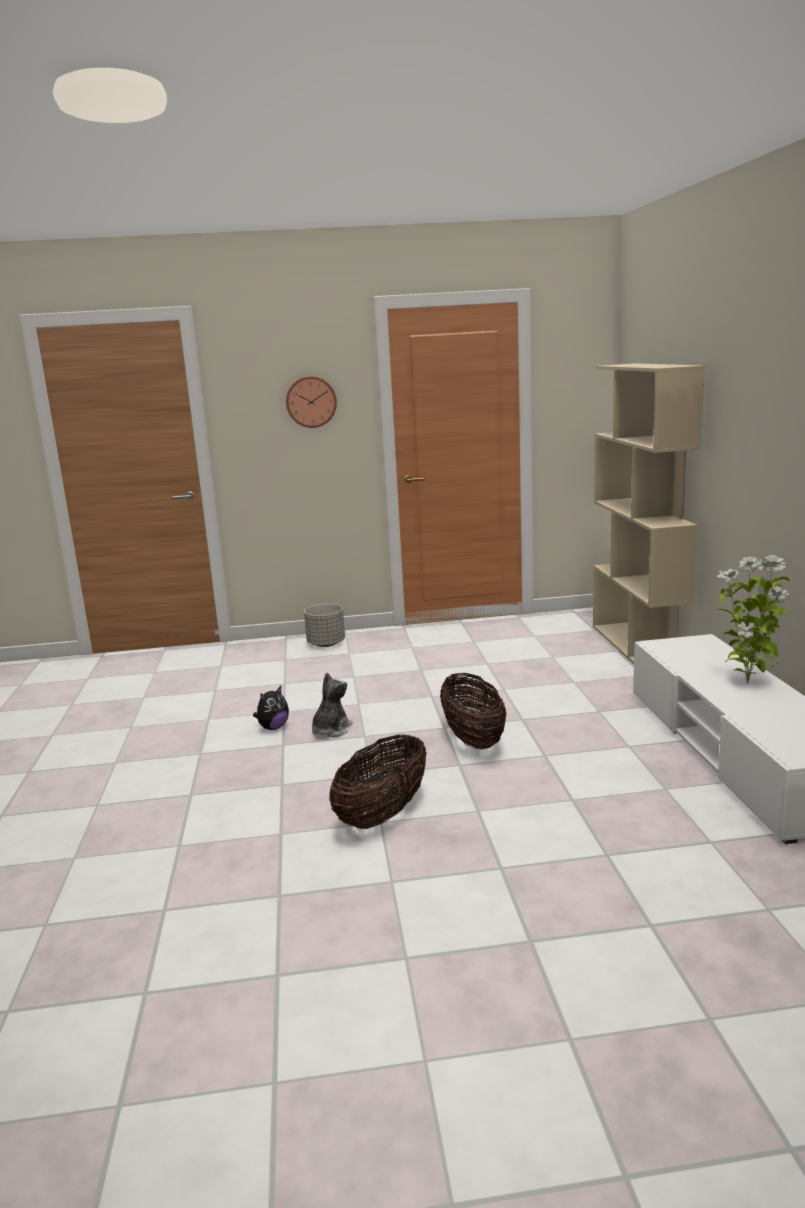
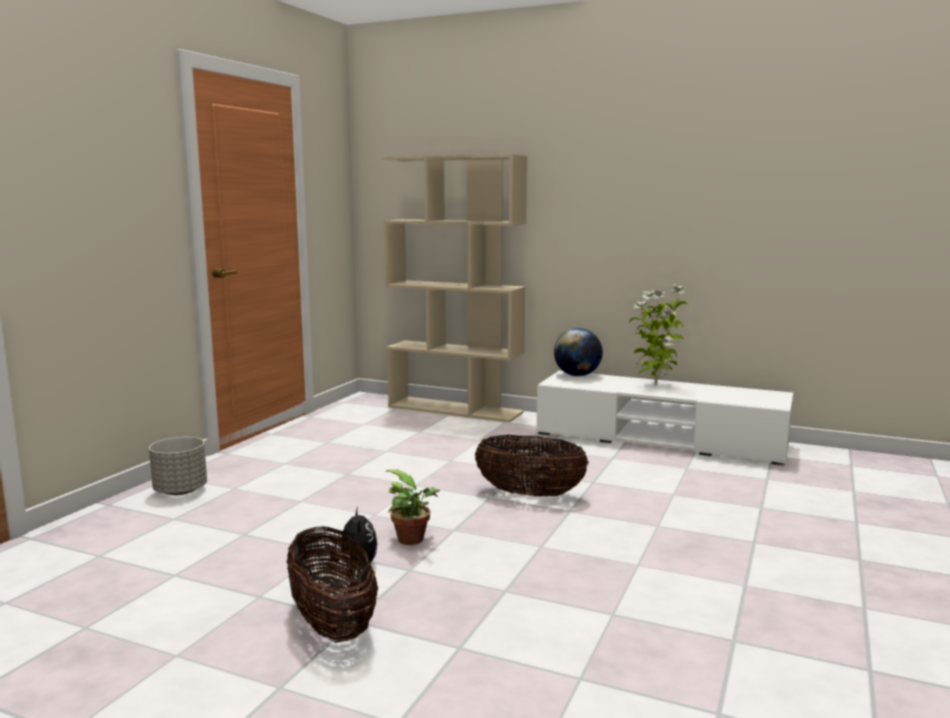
camera: 60 degrees left, 5 degrees down
wall clock [286,376,337,428] -> none
plush toy [312,672,353,737] -> potted plant [386,469,440,545]
basket [329,734,427,829] -> basket moved to [287,526,378,643]
none -> globe [554,328,603,376]

